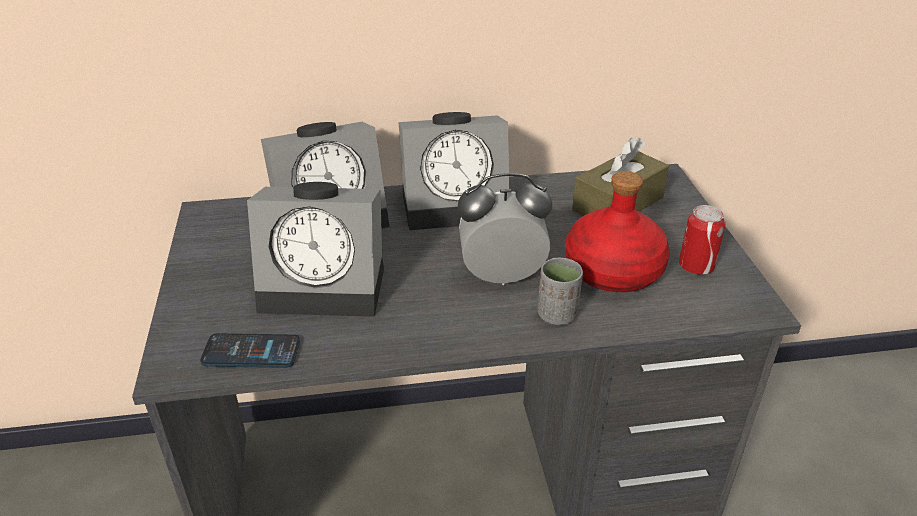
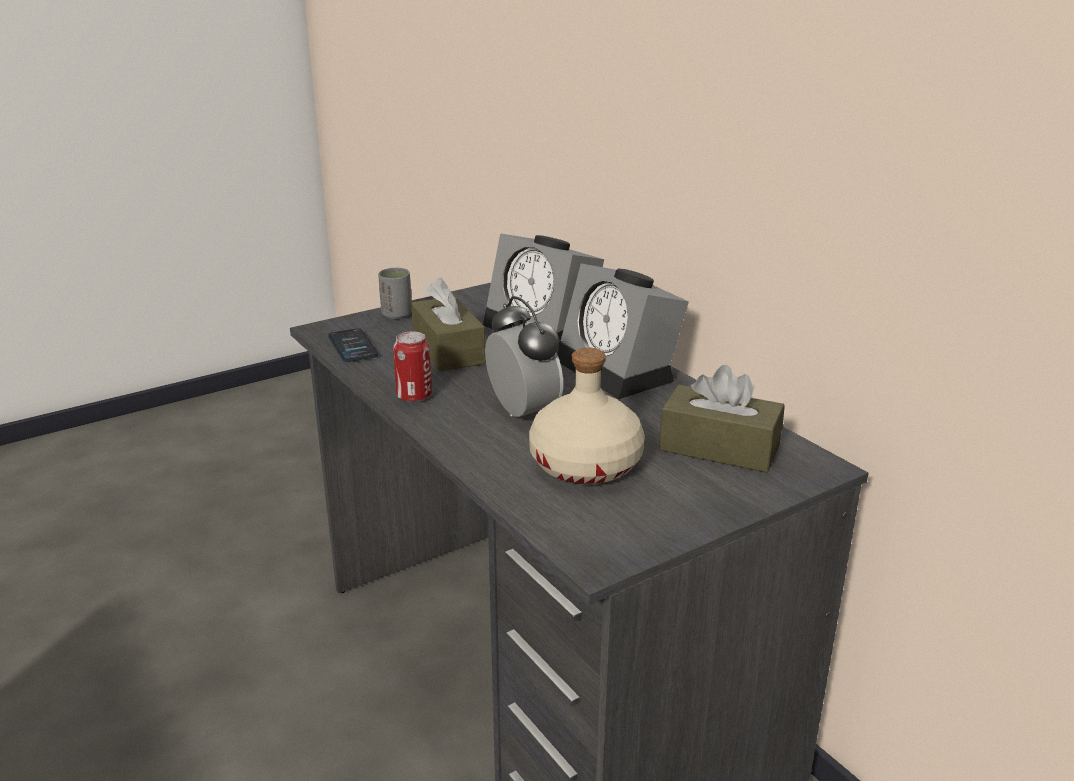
camera: 65 degrees right, 10 degrees down
alarm clock [247,182,384,317] -> brown tissue box [411,278,486,371]
grey cup [537,258,583,325] -> grey cup moved to [378,268,412,319]
red bottle [565,171,670,292] -> beige bottle [529,347,645,484]
can [679,205,726,275] -> can moved to [393,331,432,402]

